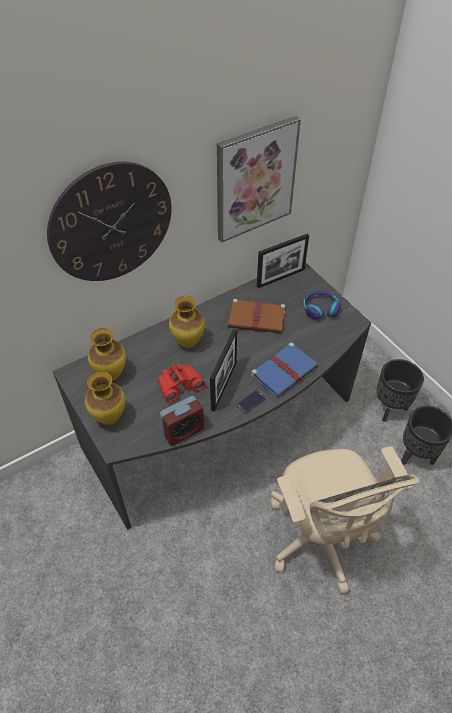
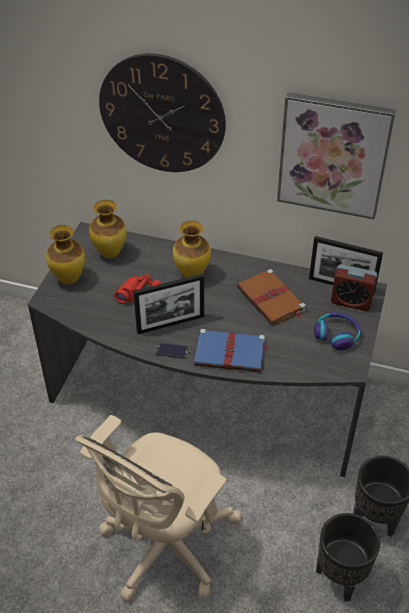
camera: 50 degrees right, 5 degrees down
alarm clock [159,396,204,446] -> alarm clock moved to [331,264,377,311]

